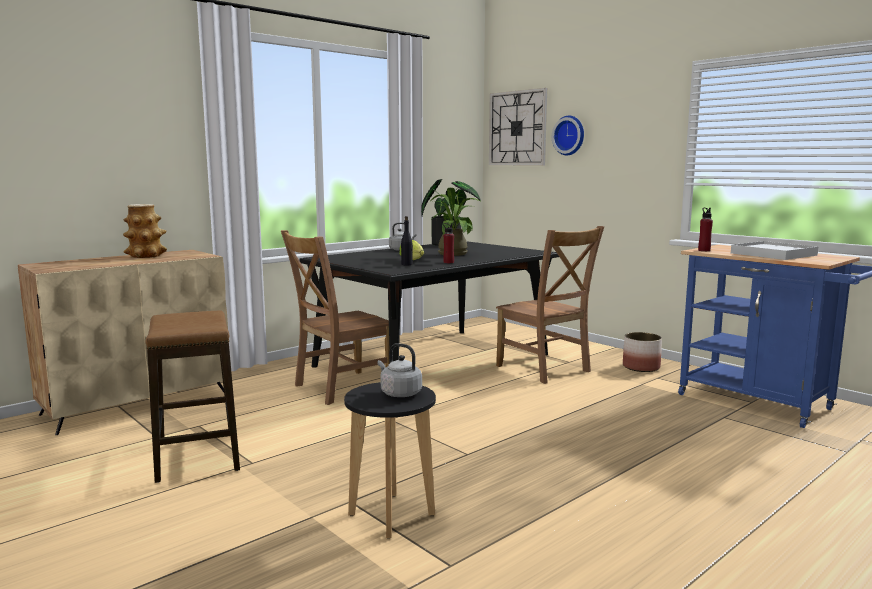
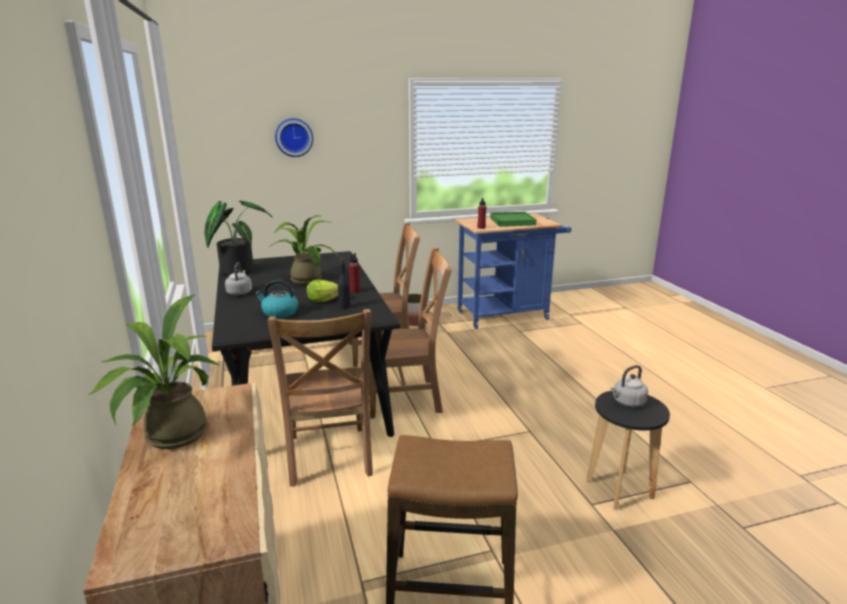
camera: 65 degrees left, 10 degrees up
vase [123,204,167,258] -> potted plant [89,295,218,449]
wall clock [489,88,547,165] -> none
white tray [731,241,818,260] -> green tray [490,212,537,227]
none -> kettle [255,280,299,318]
none -> brown chair [369,248,452,419]

